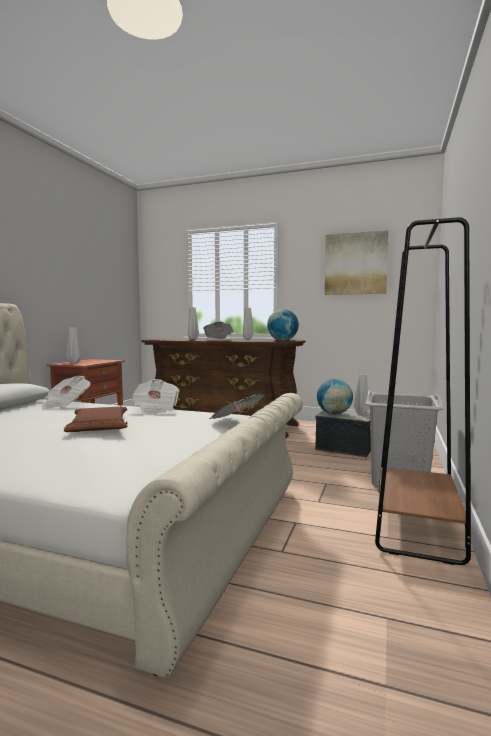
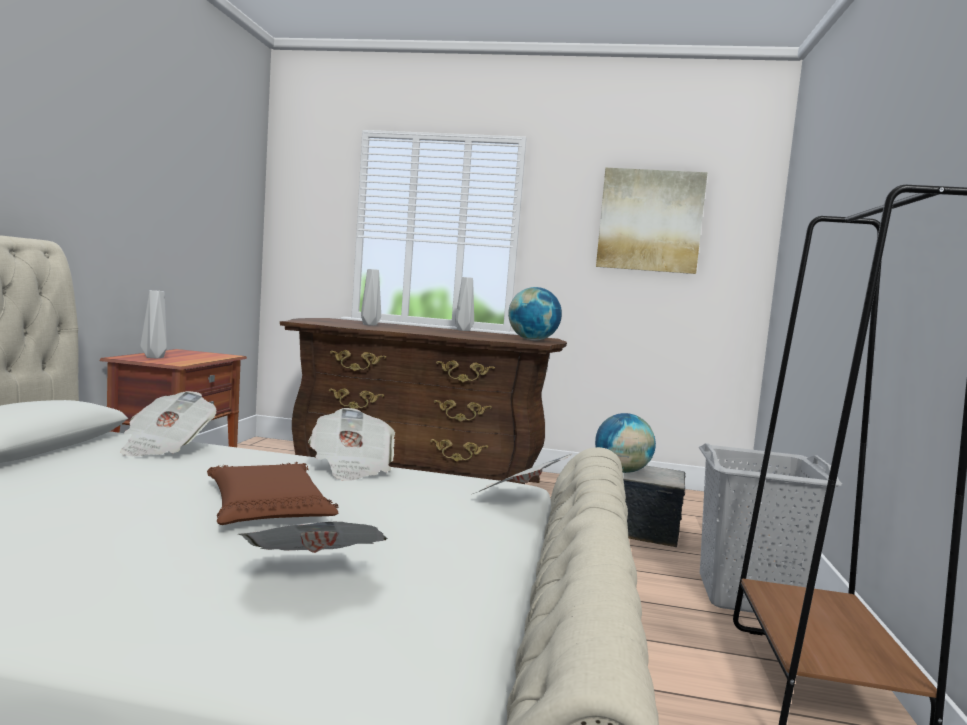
camera: 10 degrees left, 0 degrees up
newspaper [203,322,234,339] -> newspaper moved to [238,522,387,553]
grey vase [354,375,369,414] -> none

